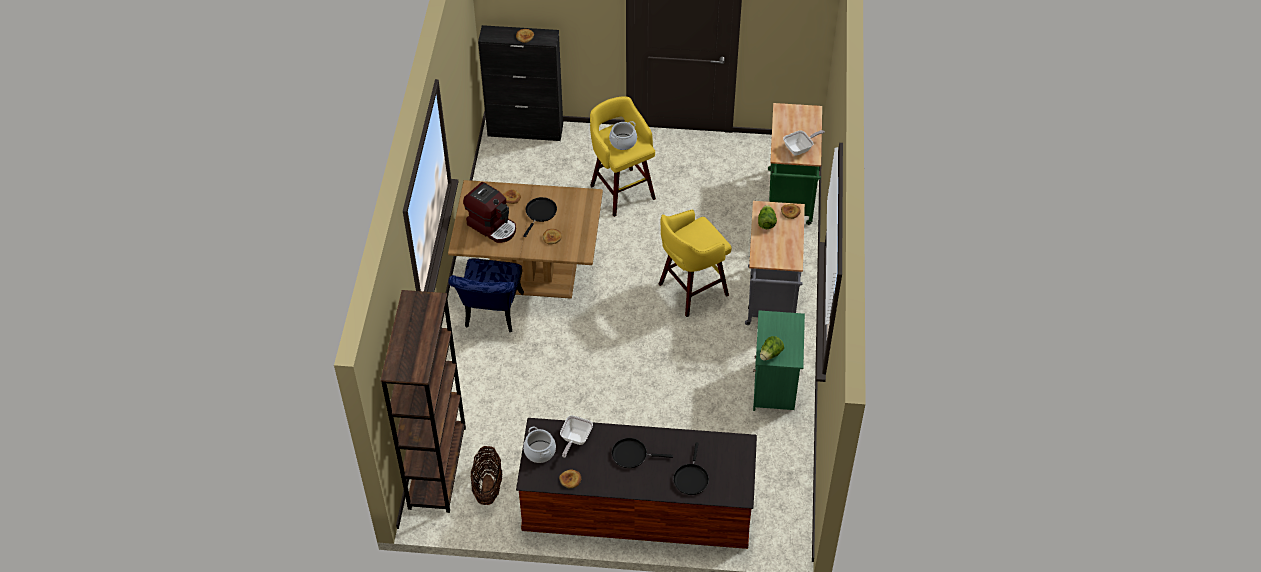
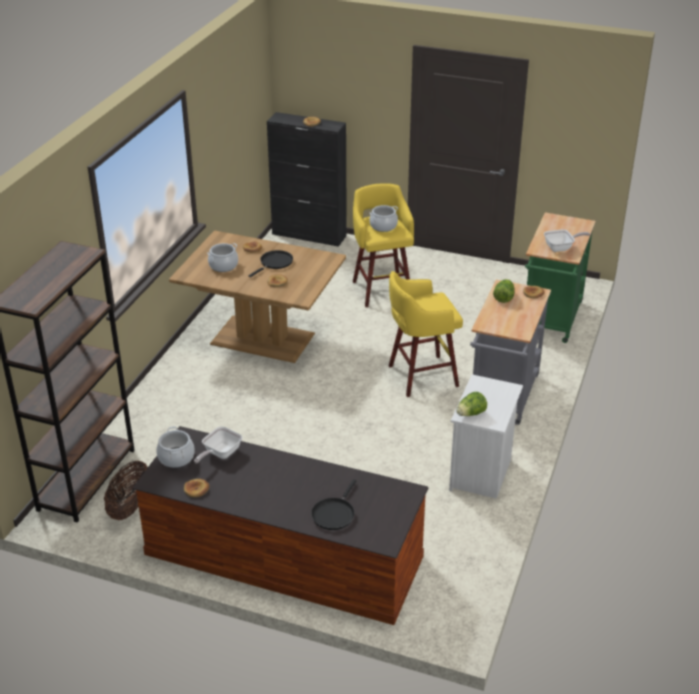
camera: 15 degrees right, 15 degrees down
blue chair [448,259,524,332] -> none
coffee machine [463,182,516,243] -> cooking pot [207,243,238,272]
black frying pan [612,438,673,468] -> none
green nightstand [753,310,805,411] -> white nightstand [449,374,523,499]

